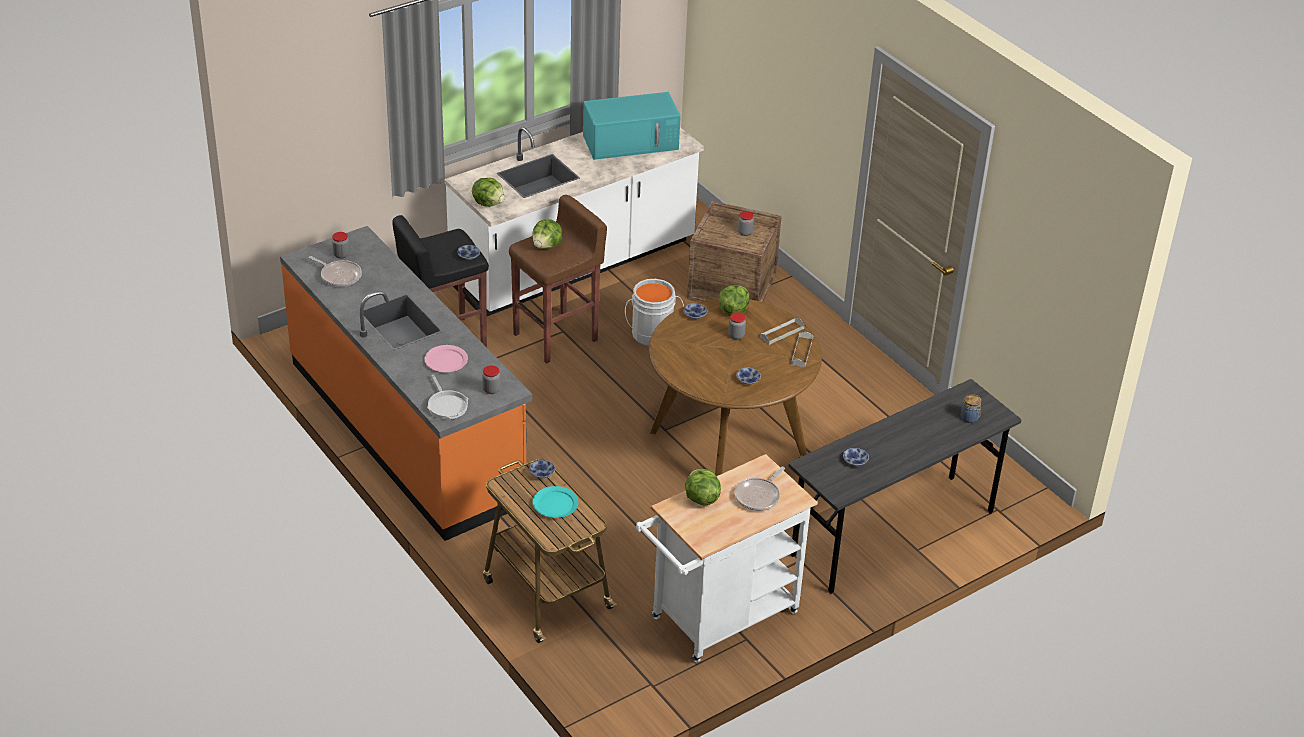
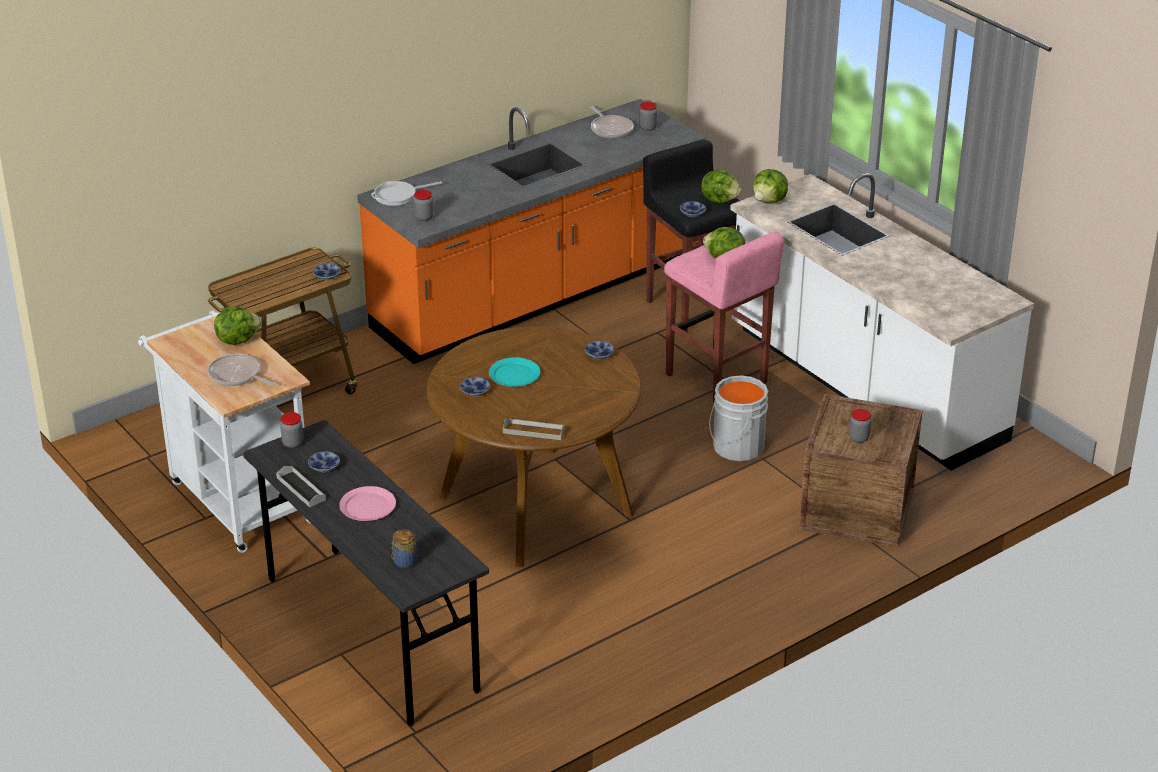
camera: 90 degrees right, 5 degrees down
frying pan [309,256,362,287] -> frying pan turned 60 degrees counterclockwise [590,106,634,138]
pink plate [424,345,468,372] -> pink plate moved to [339,486,396,521]
brown stool [509,195,607,364] -> pink stool [664,232,784,404]
turquoise plate [533,486,579,518] -> turquoise plate moved to [489,357,541,387]
turquoise microwave [583,92,681,160] -> none
lettuce [719,285,750,315] -> lettuce moved to [701,170,742,203]
jar [728,312,746,340] -> jar moved to [280,412,303,448]
grey tray [760,318,804,345] -> grey tray moved to [276,466,326,507]

